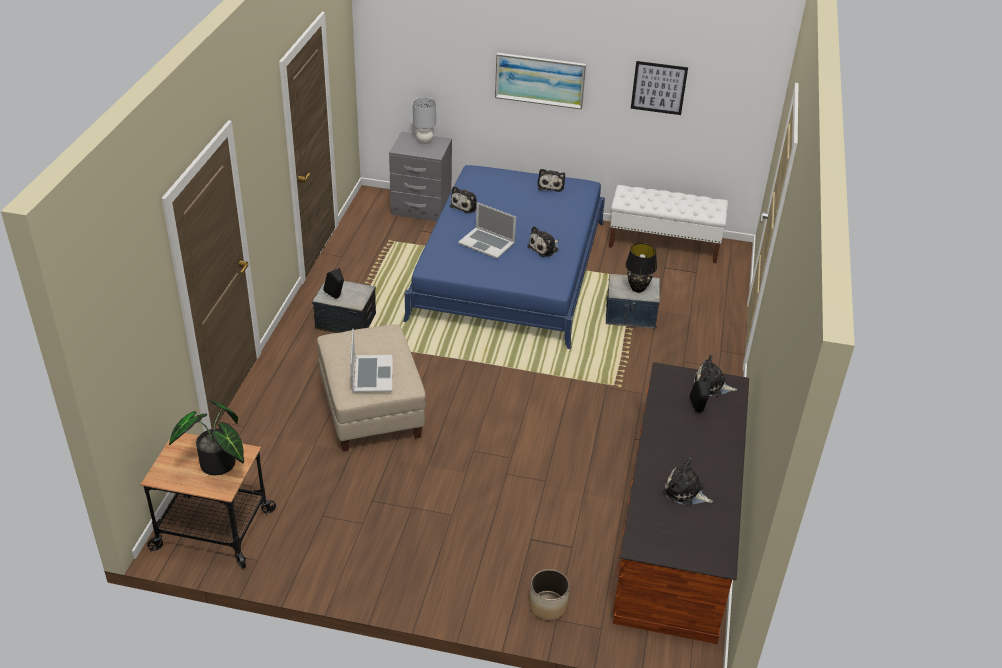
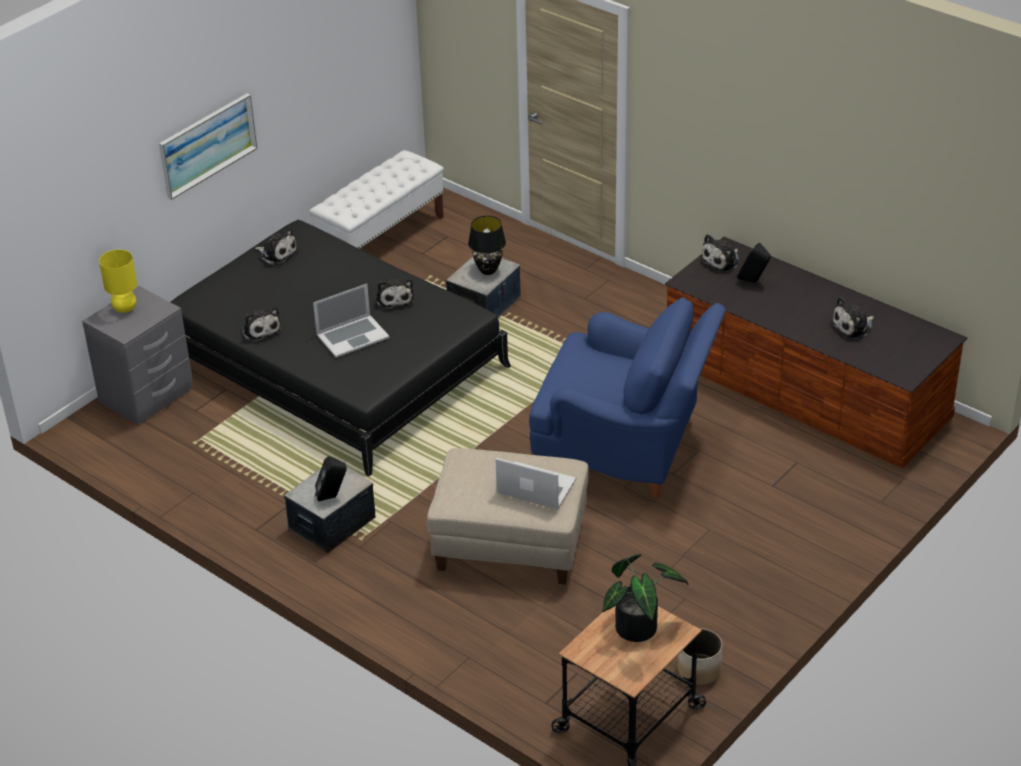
camera: 60 degrees left, 0 degrees up
blue bed [403,165,605,349] -> black bed [171,220,511,476]
grey table lamp [413,97,436,144] -> yellow table lamp [99,250,137,313]
planter [529,569,570,620] -> planter moved to [677,628,723,685]
picture [631,61,688,115] -> none
none -> blue armchair [529,297,726,499]

